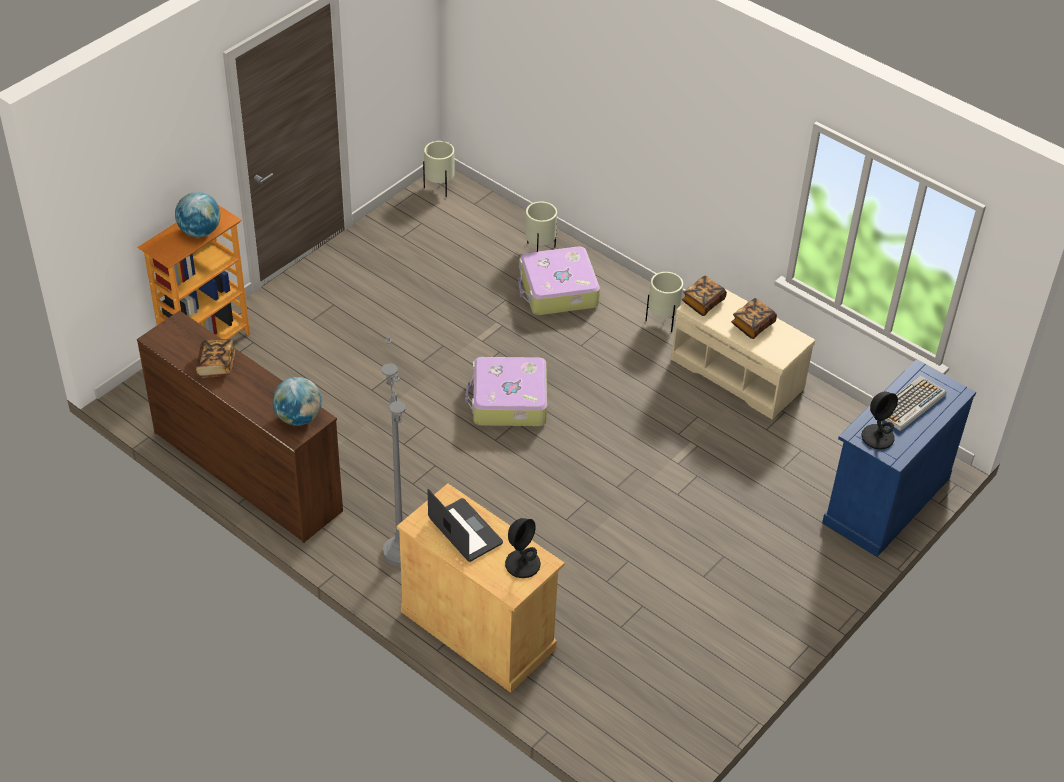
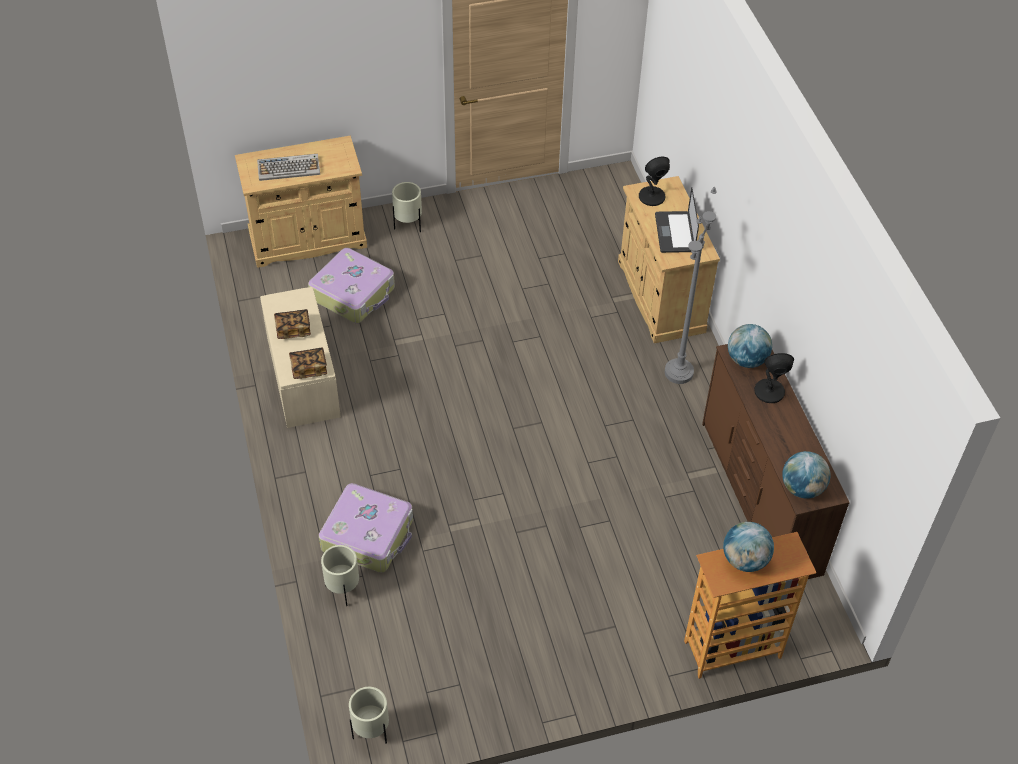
camera: 145 degrees left, 5 degrees up
book [196,339,235,378] -> none
suitcase [465,357,547,426] -> suitcase moved to [308,248,395,323]
beige planter [645,272,683,332] -> beige planter moved to [392,182,422,232]
blue cabinet [822,359,976,557] -> beige cabinet [235,136,367,268]
black table lamp [861,392,898,450] -> black table lamp moved to [754,353,794,403]
none -> globe [782,451,830,499]

